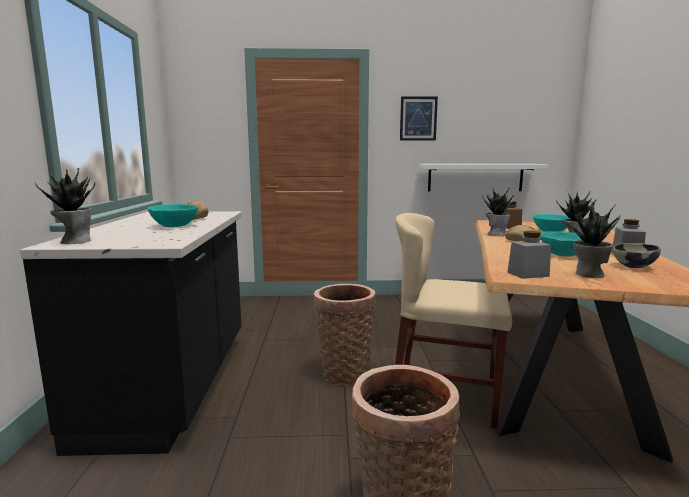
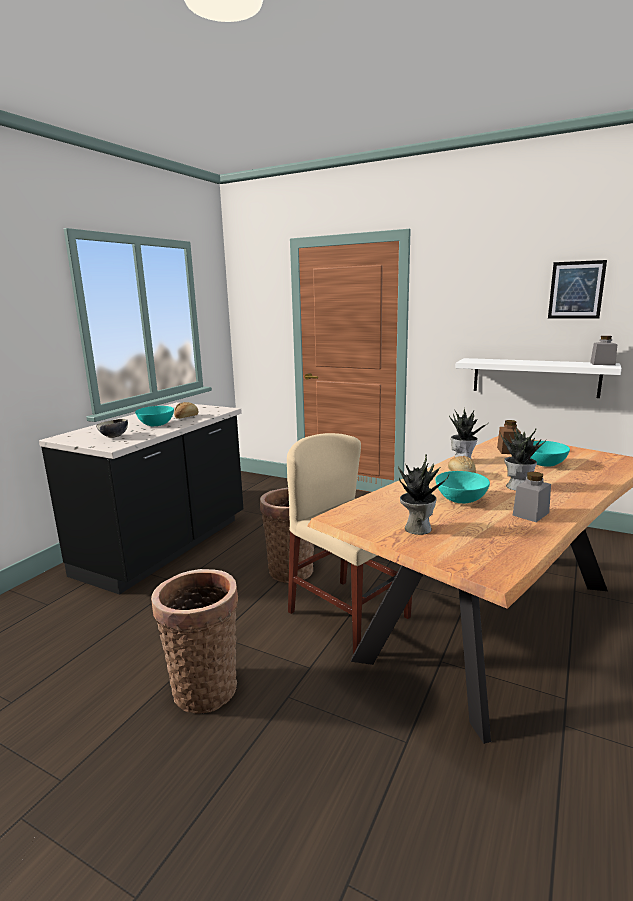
camera: 30 degrees right, 5 degrees up
potted plant [35,168,95,244] -> none
picture [400,96,438,141] -> picture moved to [548,260,607,319]
grey jar [508,231,551,279] -> grey jar moved to [590,336,618,365]
bowl [613,243,661,268] -> bowl moved to [96,419,128,438]

